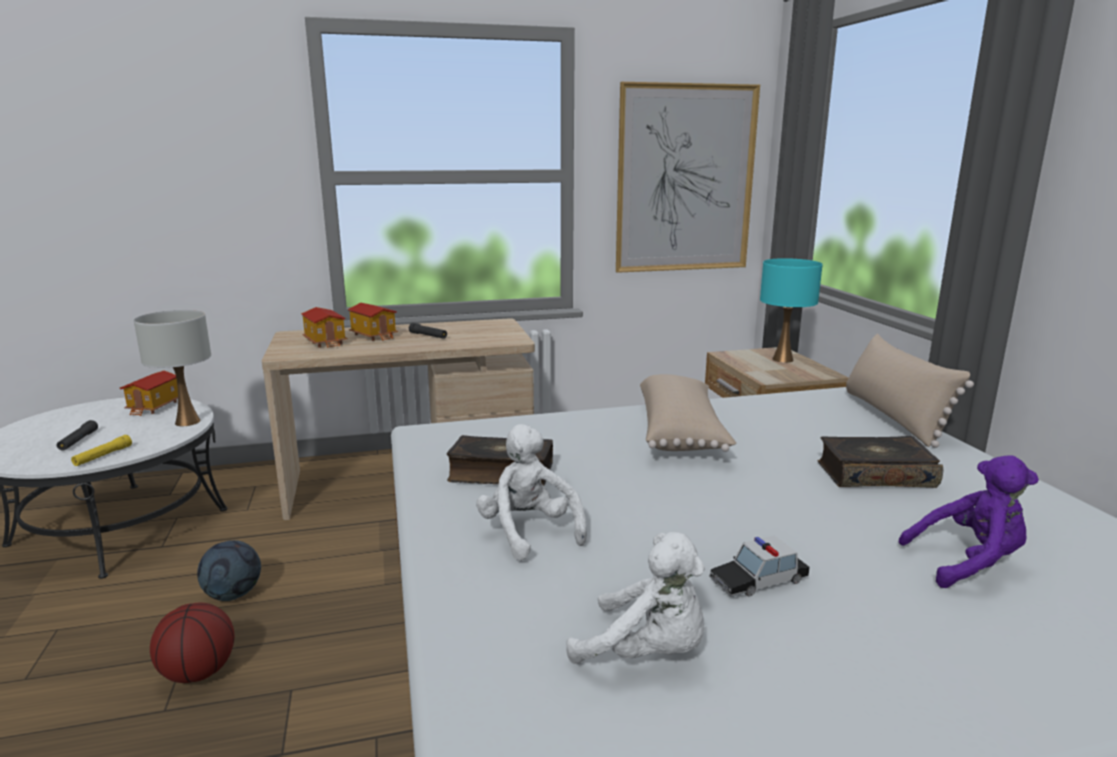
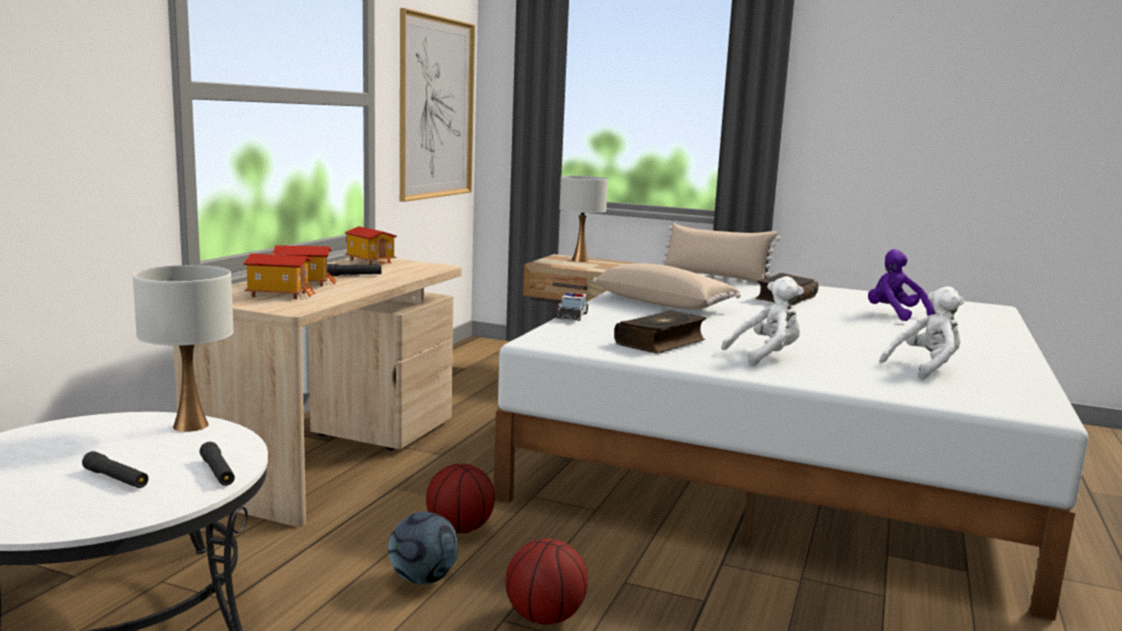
camera: 55 degrees left, 5 degrees down
yellow flashlight [71,435,132,466] -> black flashlight [200,442,235,486]
toy house [120,370,178,416] -> toy house moved to [345,226,397,265]
white plush toy [476,424,587,561] -> white plush toy turned 150 degrees clockwise [722,276,804,366]
toy car [709,536,810,597] -> toy car moved to [556,293,588,321]
turquoise table lamp [760,258,823,363] -> white table lamp [560,176,608,262]
purple plush toy [899,455,1039,588] -> purple plush toy turned 60 degrees counterclockwise [868,249,936,321]
none -> basketball [426,464,495,533]

